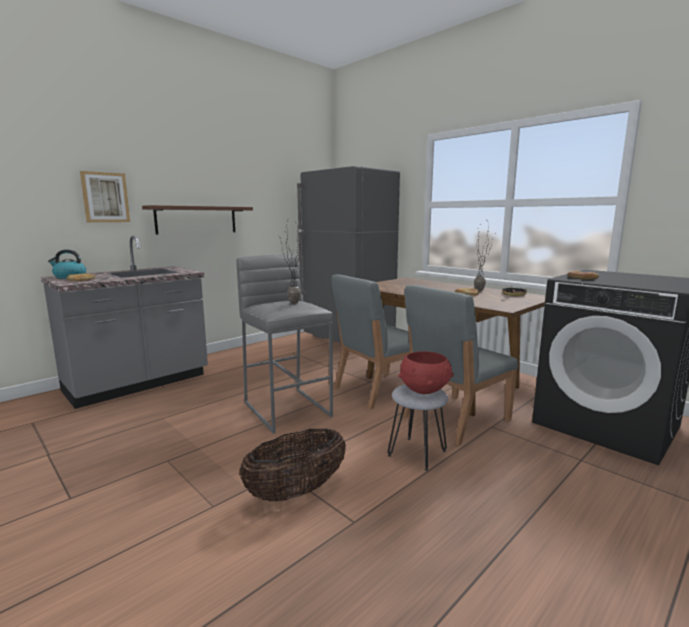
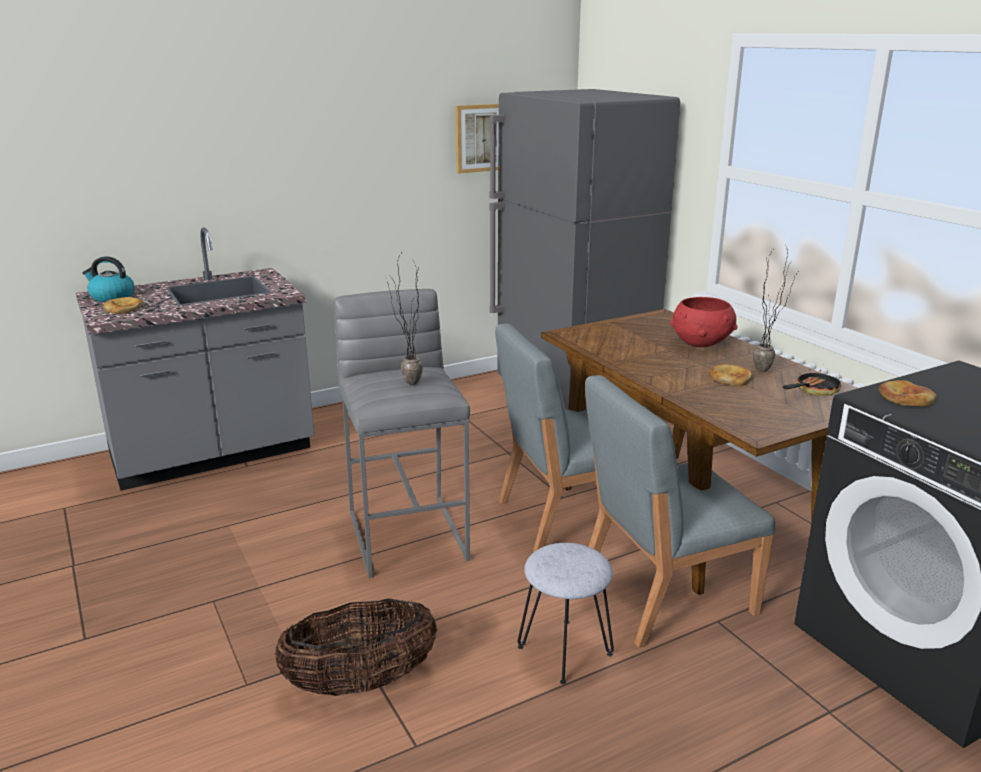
camera: 15 degrees right, 10 degrees up
picture [80,171,130,222] -> picture moved to [455,104,499,174]
brown shelf [142,205,253,234] -> none
red bowl [399,351,454,394] -> red bowl moved to [670,297,738,347]

